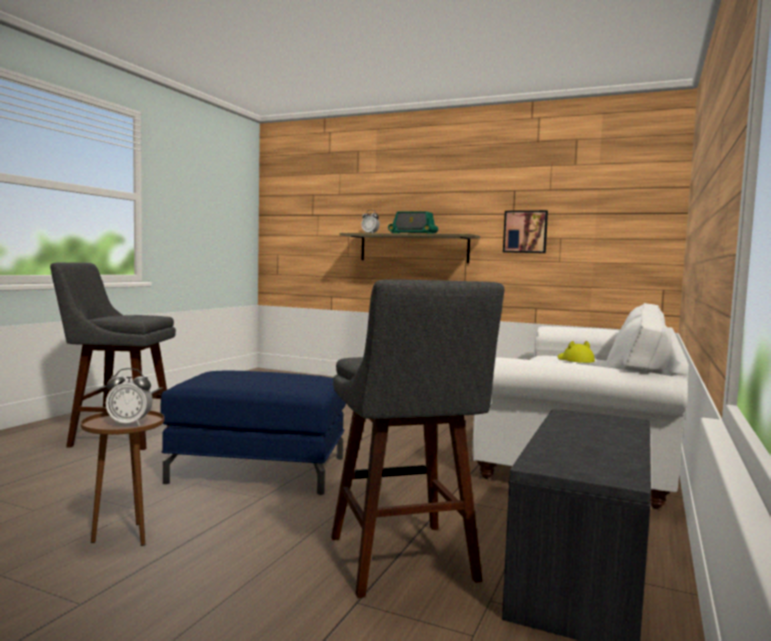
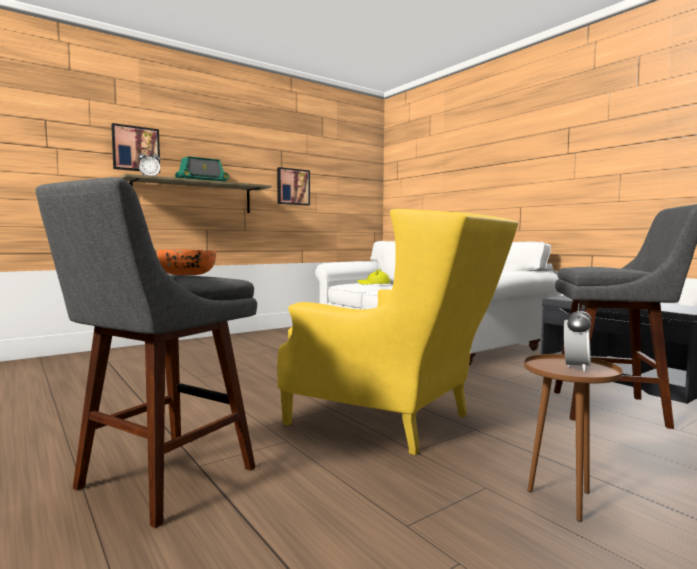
camera: 60 degrees left, 0 degrees up
blue ottoman [160,370,346,495] -> yellow armchair [277,209,518,455]
none -> picture [111,123,160,173]
none -> orange bowl [157,250,216,275]

